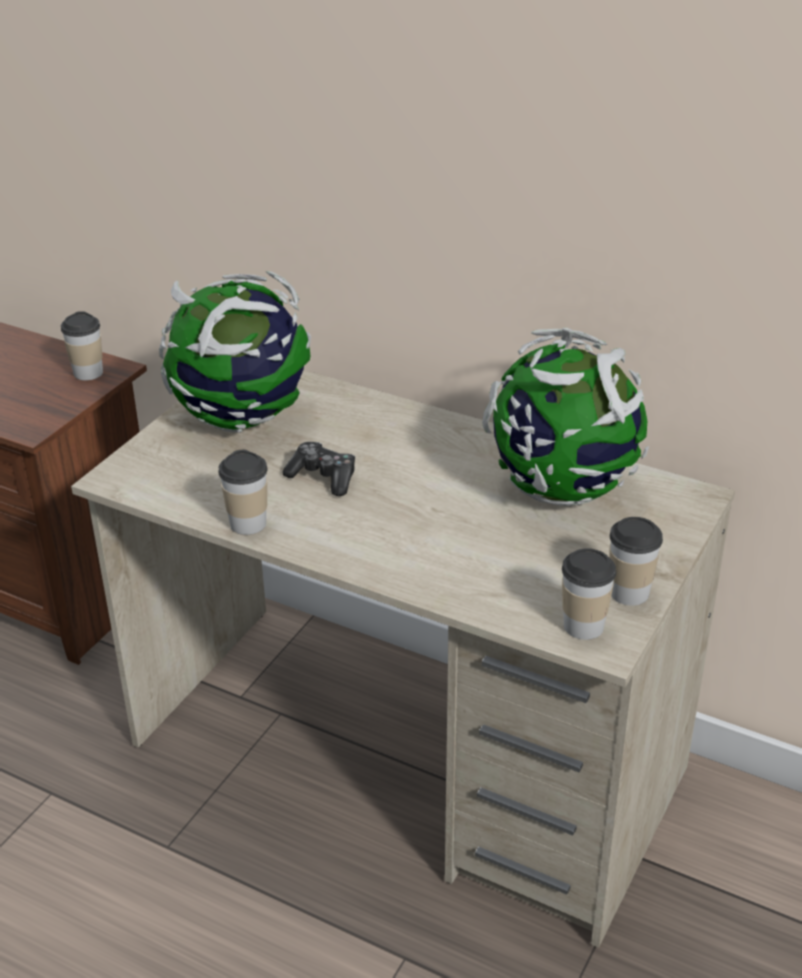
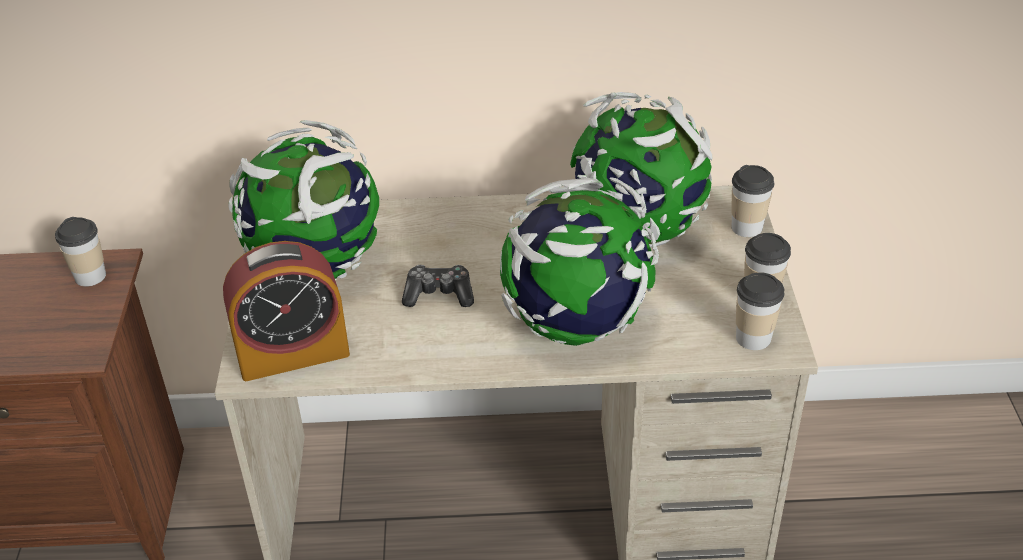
camera: 30 degrees left, 5 degrees up
cup [219,450,267,535] -> cup moved to [731,165,774,237]
none -> alarm clock [223,241,350,381]
none -> globe [500,175,659,346]

